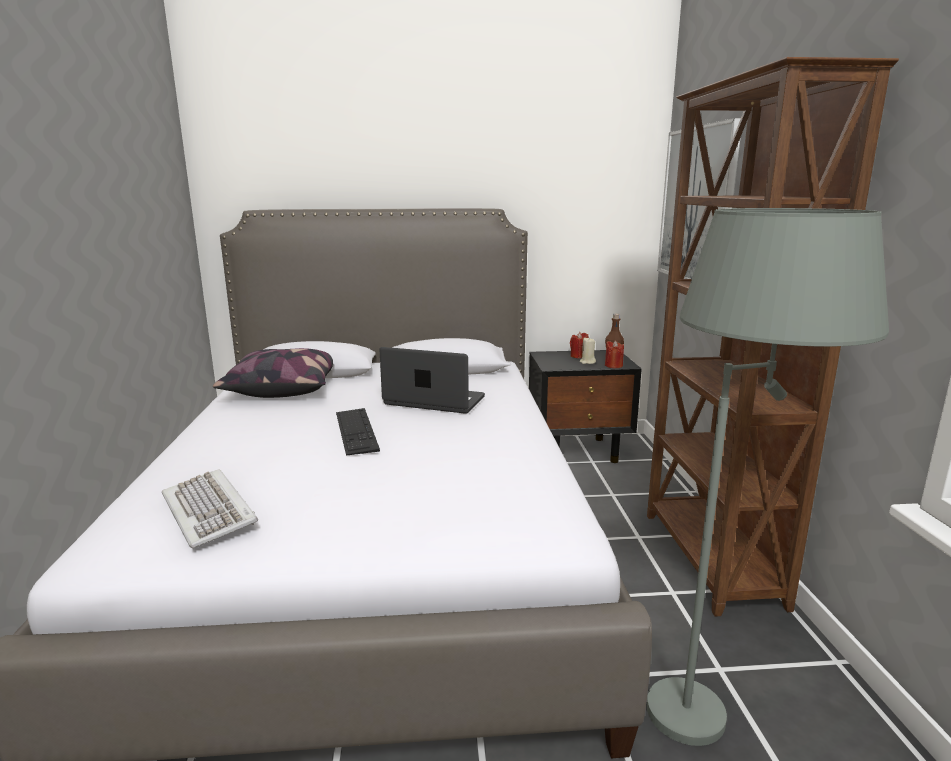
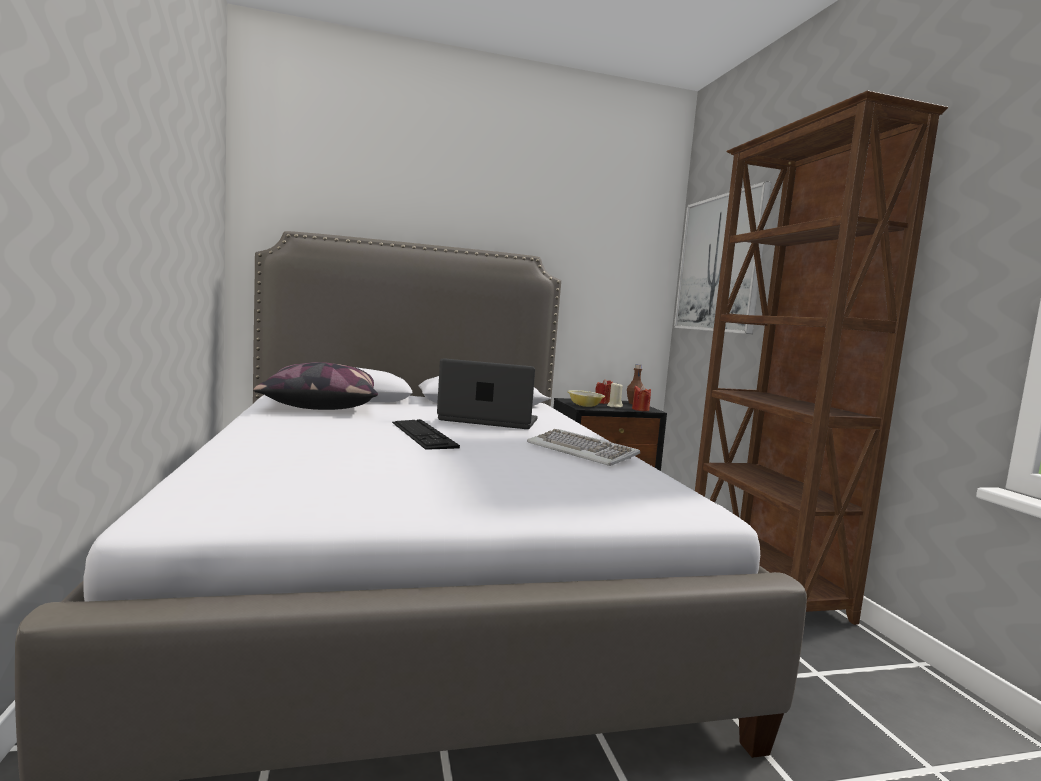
camera: 10 degrees left, 10 degrees down
keyboard [162,469,258,548] -> keyboard moved to [527,429,640,466]
grey floor lamp [647,208,889,746] -> none
none -> bowl [568,390,605,407]

